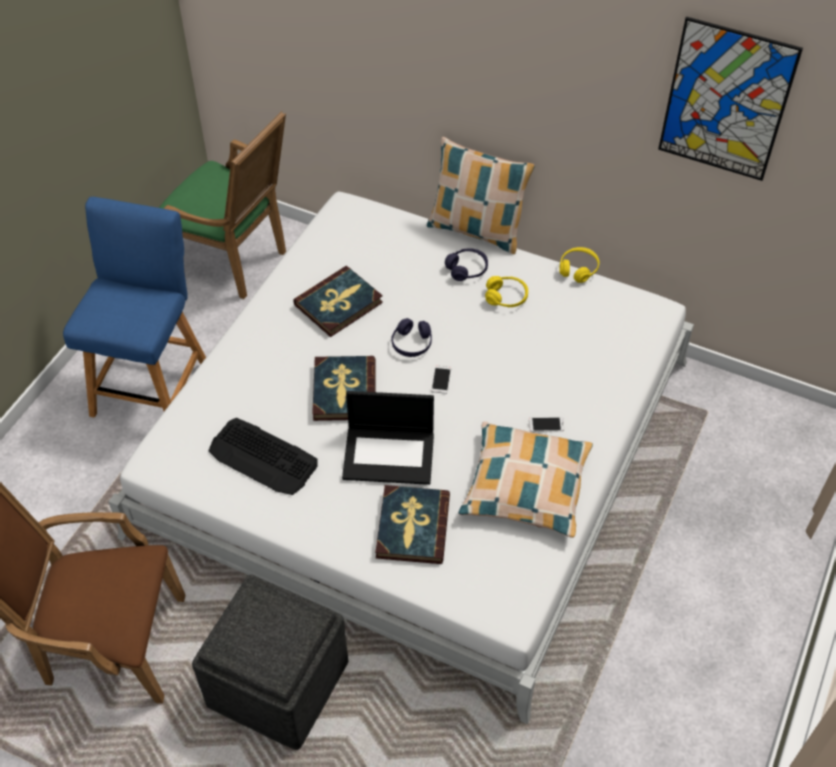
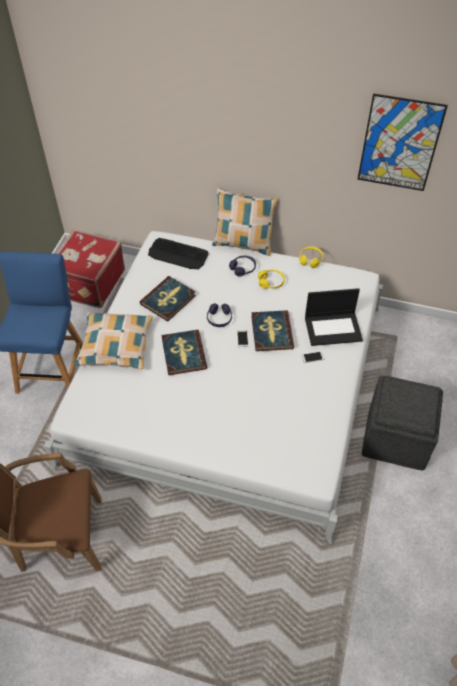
camera: 10 degrees left, 0 degrees up
green armchair [159,111,286,299] -> red suitcase [56,229,125,308]
grey ottoman [192,575,348,750] -> grey ottoman moved to [361,375,443,470]
keyboard [208,418,318,495] -> keyboard moved to [148,238,209,269]
laptop [342,391,434,485] -> laptop moved to [305,288,363,346]
book [375,485,450,564] -> book moved to [251,310,294,351]
pillow [459,421,593,538] -> pillow moved to [74,312,153,370]

